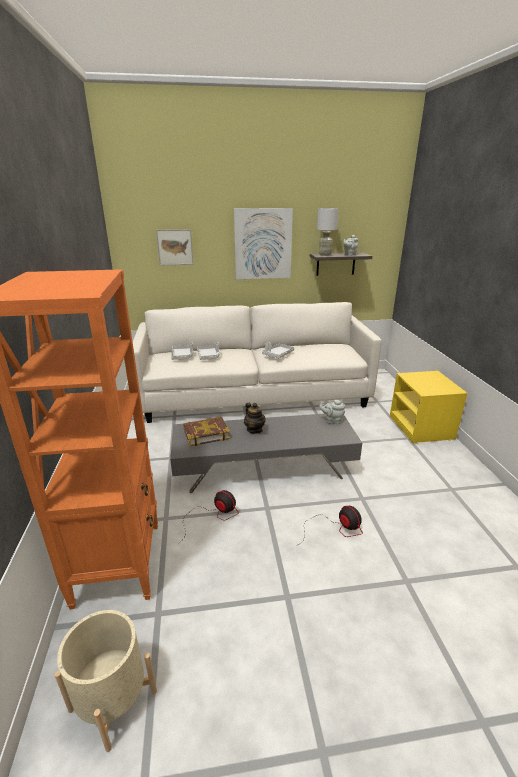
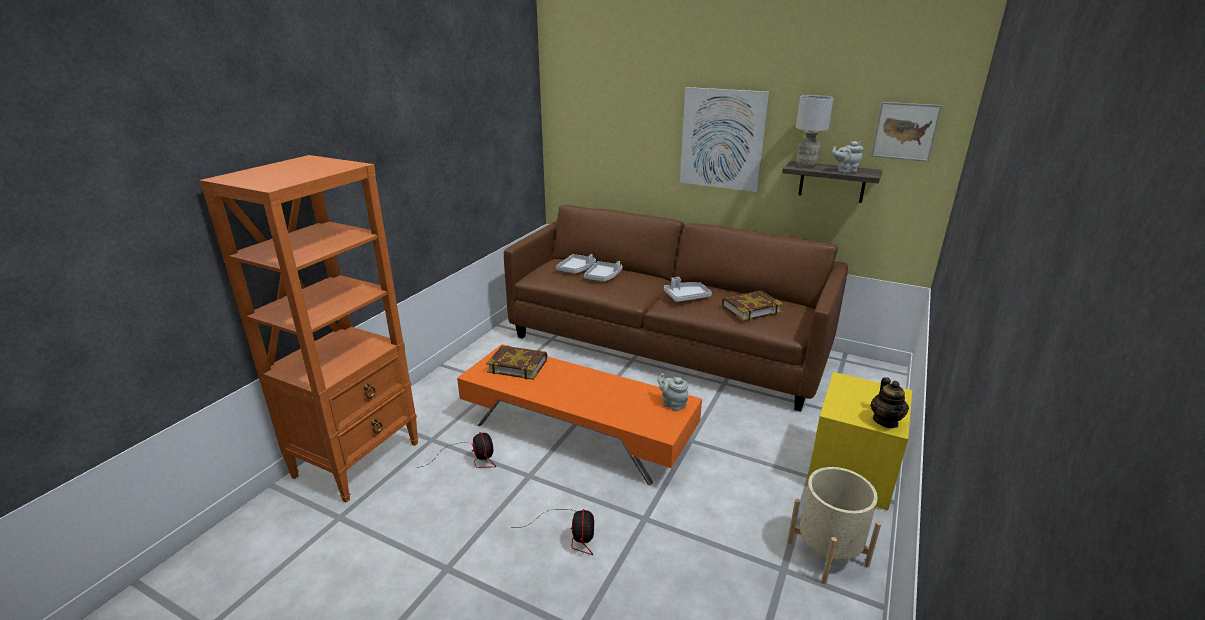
camera: 35 degrees right, 0 degrees up
beige planter [55,610,157,752] -> beige planter moved to [787,467,881,584]
white sofa [133,302,381,423] -> brown sofa [504,205,848,412]
picture [156,229,193,265] -> picture moved to [871,102,942,162]
grey coffee table [170,413,362,493] -> orange coffee table [457,344,702,486]
teapot [244,403,266,434] -> teapot moved to [871,377,909,428]
none -> book [722,291,783,321]

